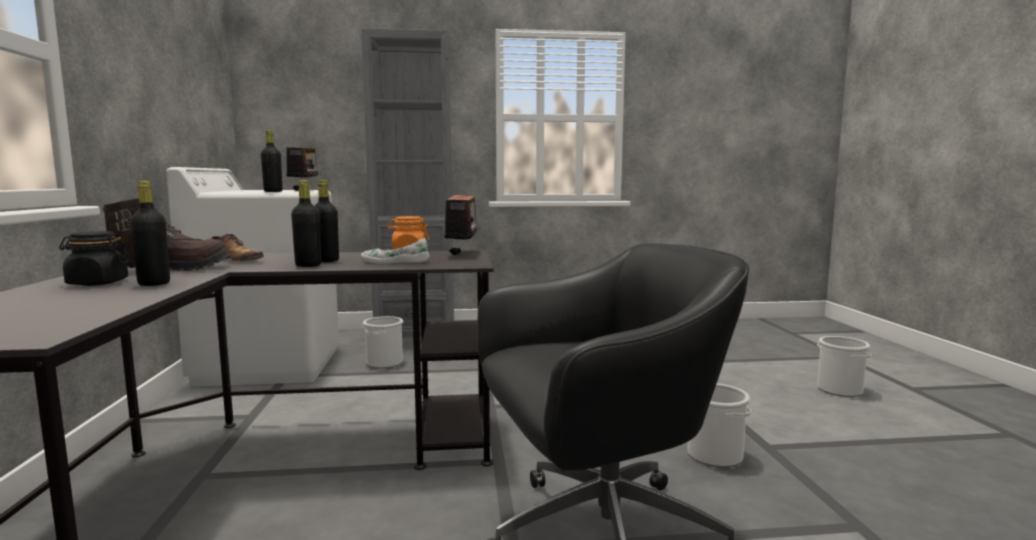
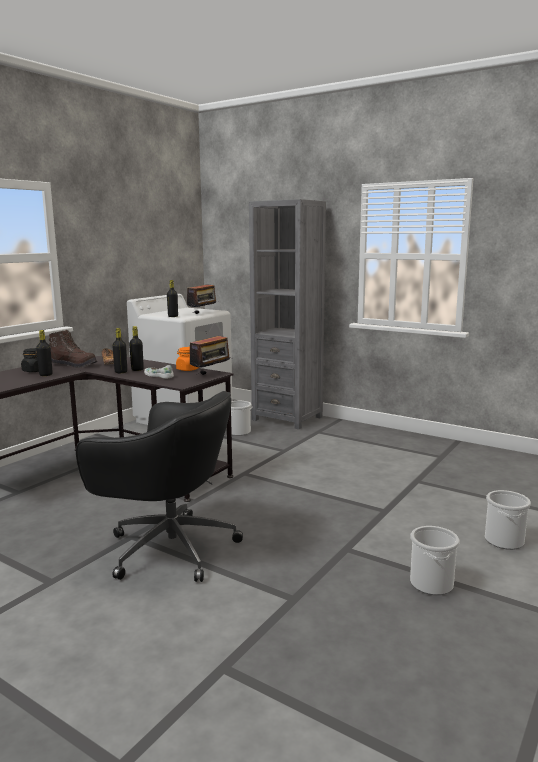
camera: 40 degrees right, 5 degrees up
bucket [687,384,752,468] -> bucket moved to [410,526,459,595]

